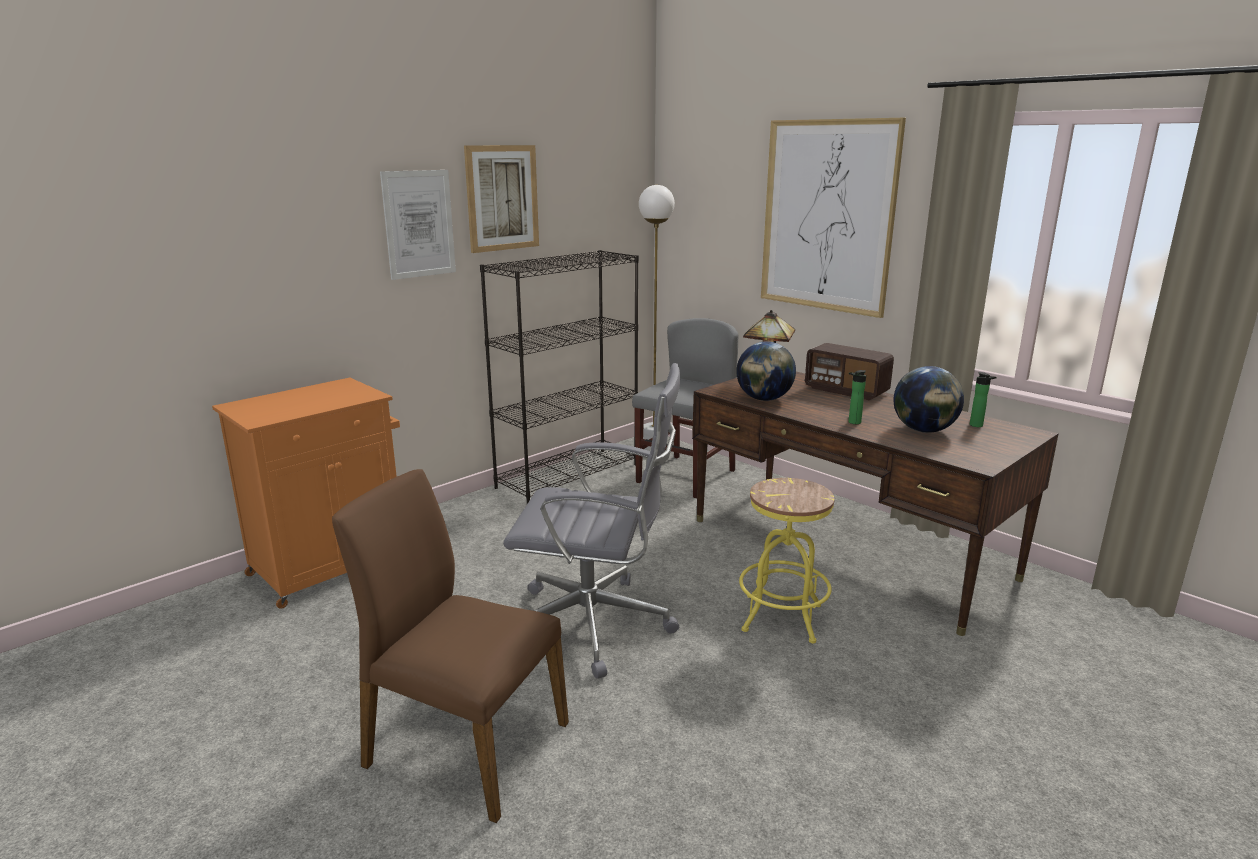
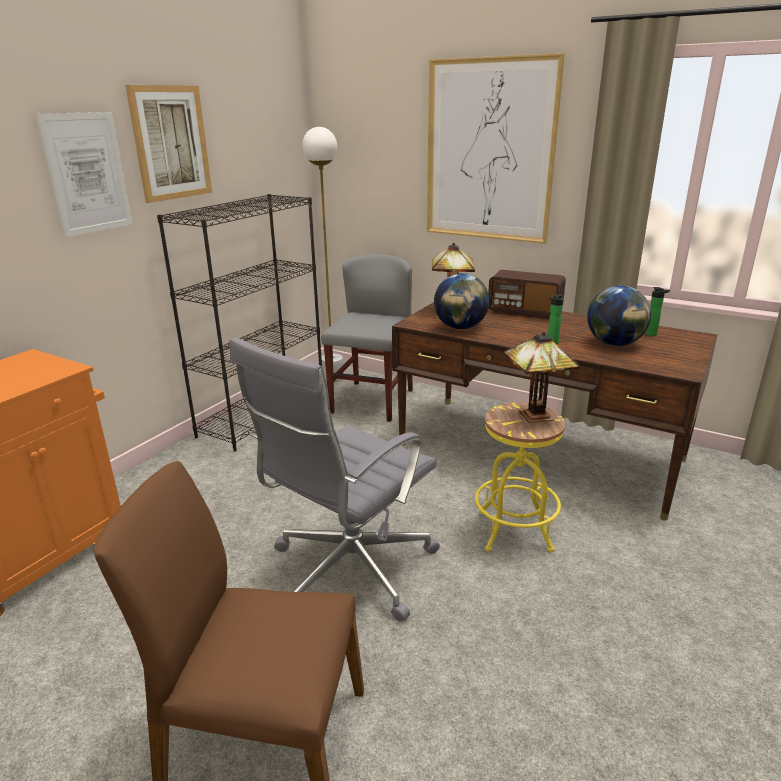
camera: 15 degrees left, 5 degrees up
grey office chair [503,363,680,679] -> grey office chair turned 135 degrees clockwise [229,337,440,622]
none -> table lamp [504,332,580,423]

